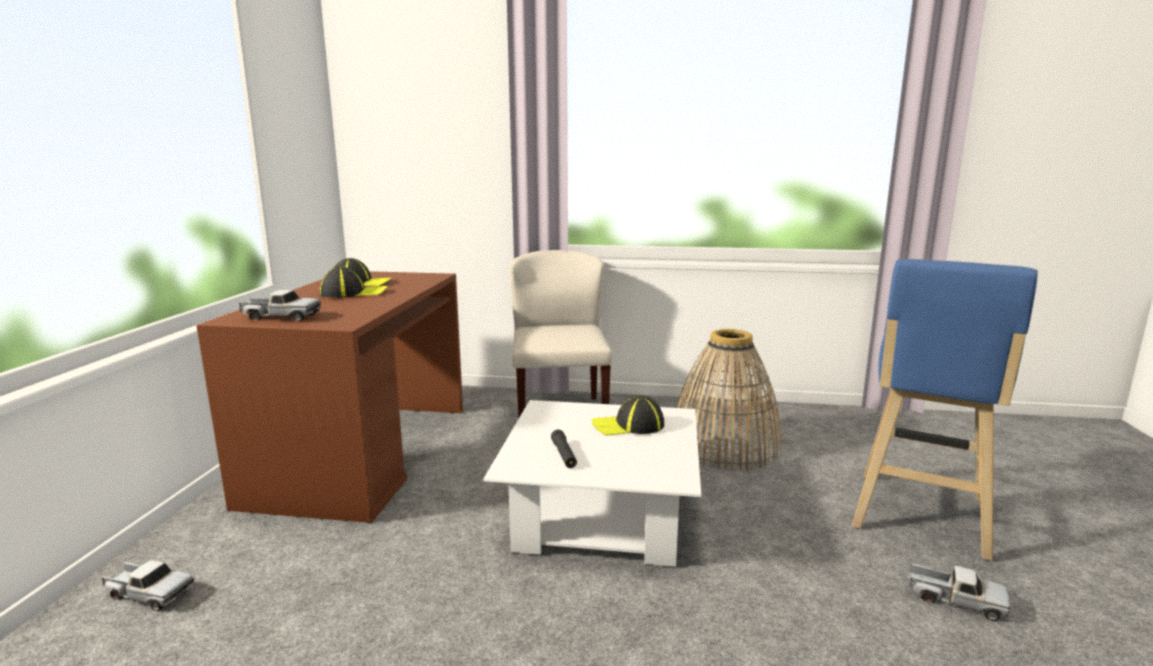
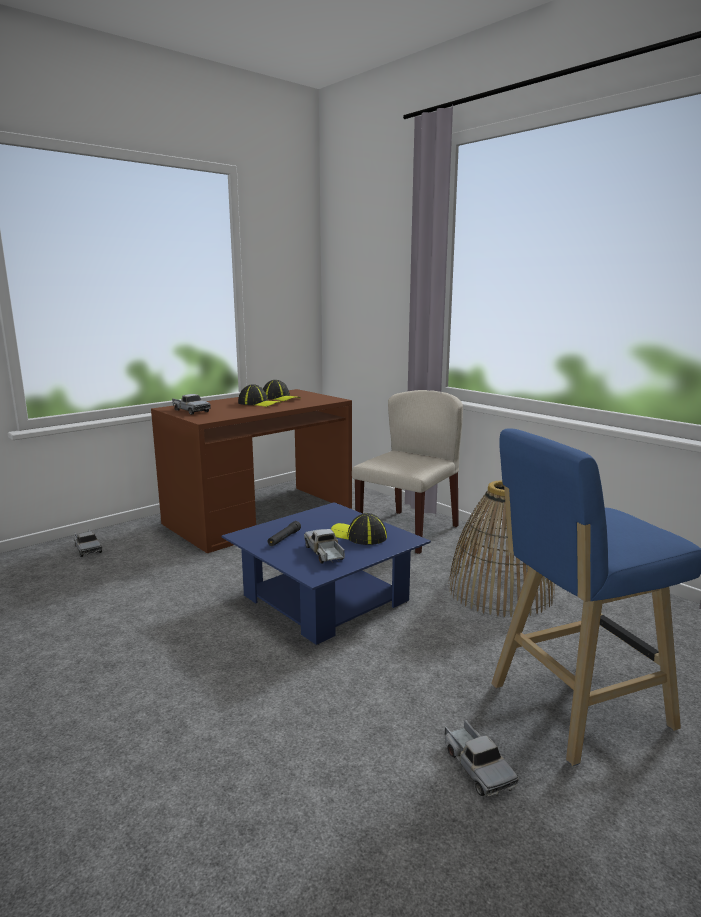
camera: 40 degrees right, 0 degrees up
white coffee table [483,400,701,567] -> blue coffee table [222,502,431,645]
none -> toy truck [304,529,345,564]

